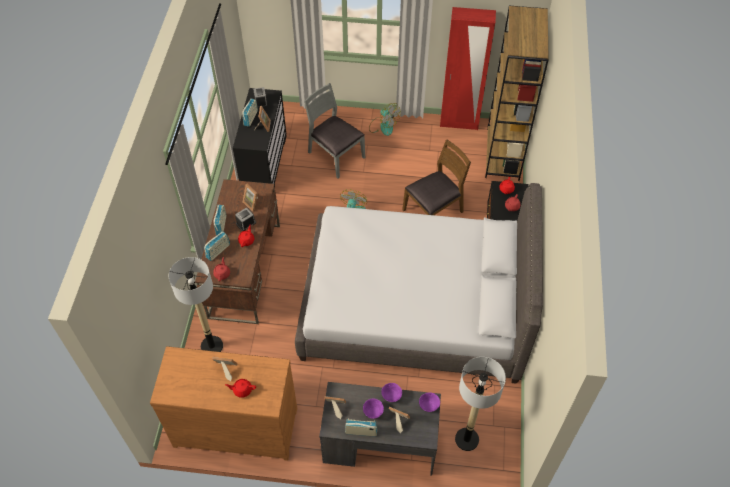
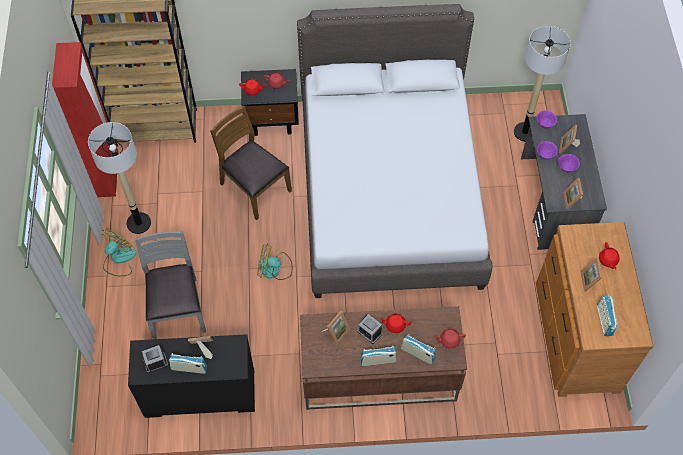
camera: 100 degrees left, 5 degrees up
floor lamp [169,257,223,352] -> floor lamp moved to [88,122,151,234]
grey chair [304,83,365,178] -> grey chair turned 135 degrees clockwise [135,231,206,339]
radio [345,418,377,436] -> radio moved to [597,295,618,336]

